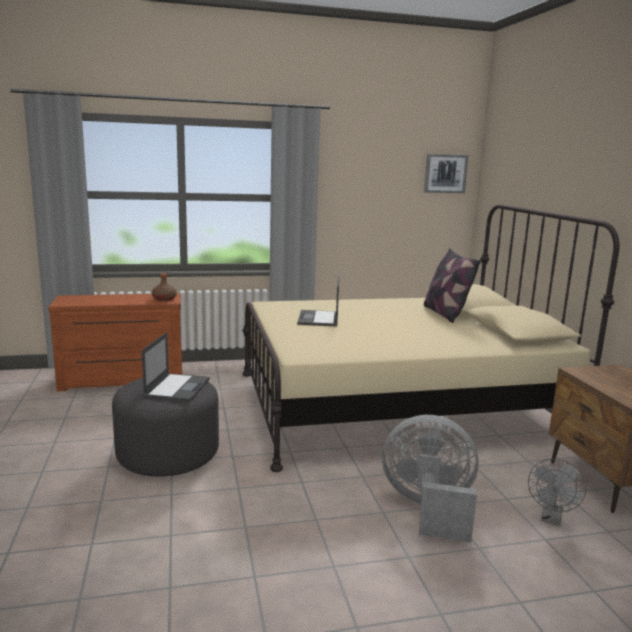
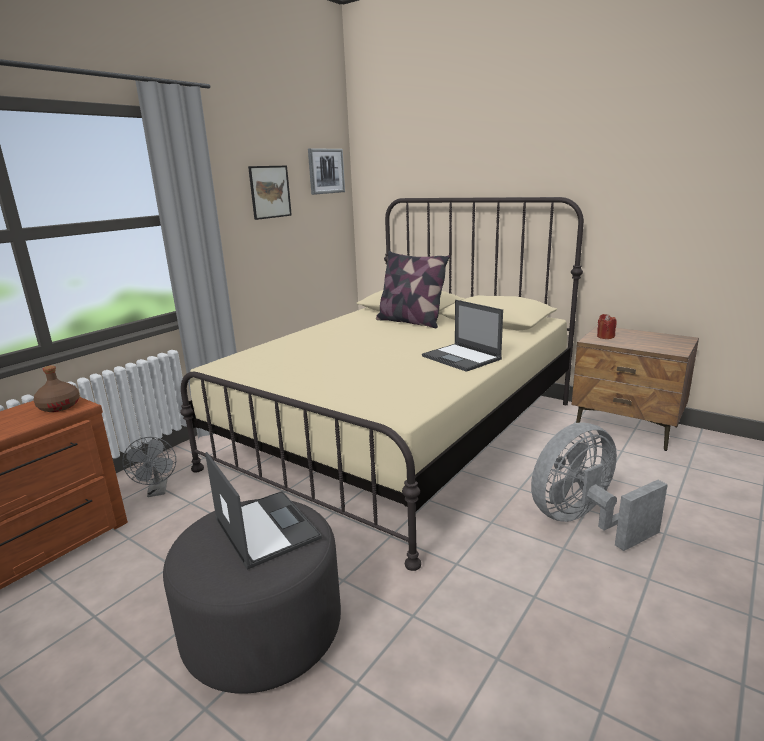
camera: 40 degrees left, 5 degrees up
laptop [297,276,339,326] -> laptop moved to [422,300,503,372]
grey fan [528,459,586,526] -> grey fan moved to [122,437,176,497]
none -> picture [248,166,292,220]
none -> red candle [597,314,617,339]

